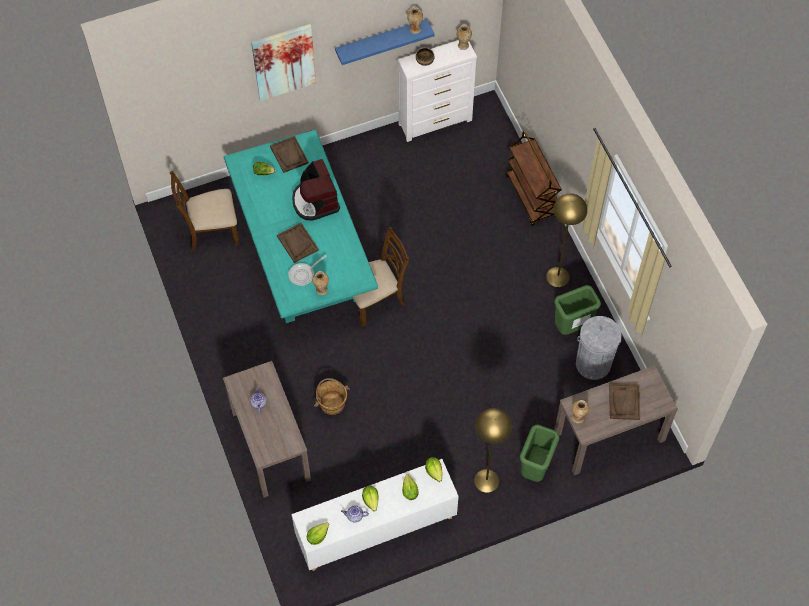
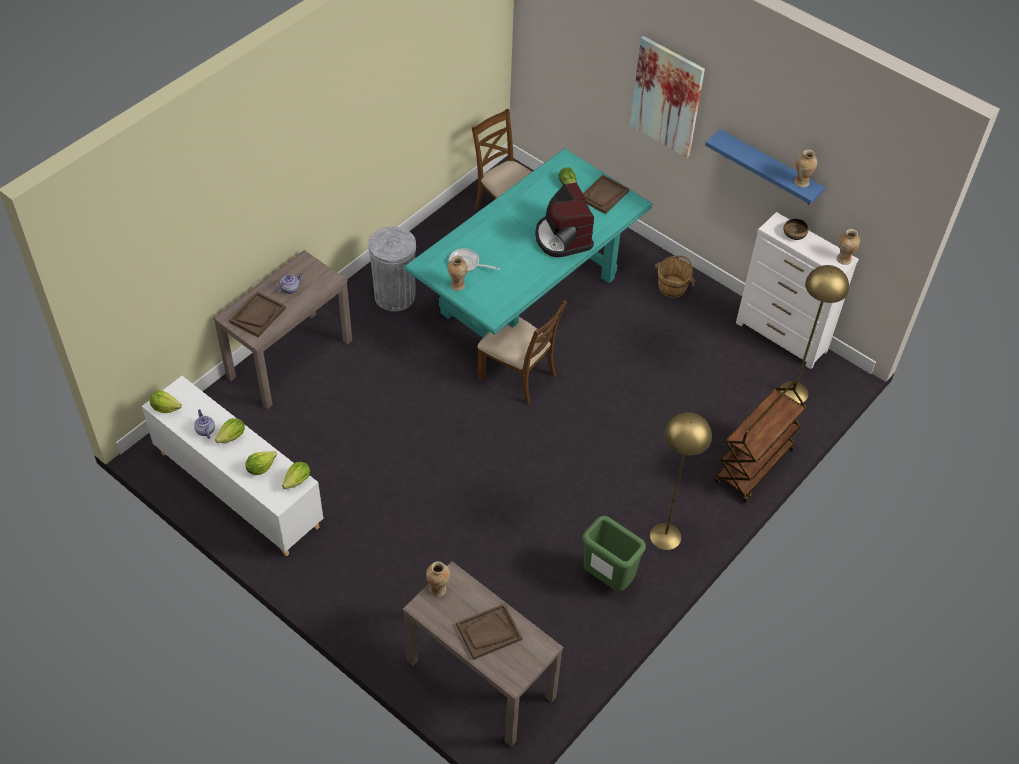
camera: 60 degrees right, 10 degrees down
brown tray [277,223,319,263] -> brown tray moved to [229,292,286,337]
coffee machine [292,159,340,221] -> coffee machine turned 60 degrees counterclockwise [535,182,594,257]
brown bucket [314,378,350,415] -> brown bucket moved to [655,255,695,298]
yellow floor lamp [474,408,512,493] -> yellow floor lamp moved to [779,265,849,404]
green trash can [520,425,560,482] -> none
grey trash can [576,316,621,380] -> grey trash can moved to [368,226,416,312]

